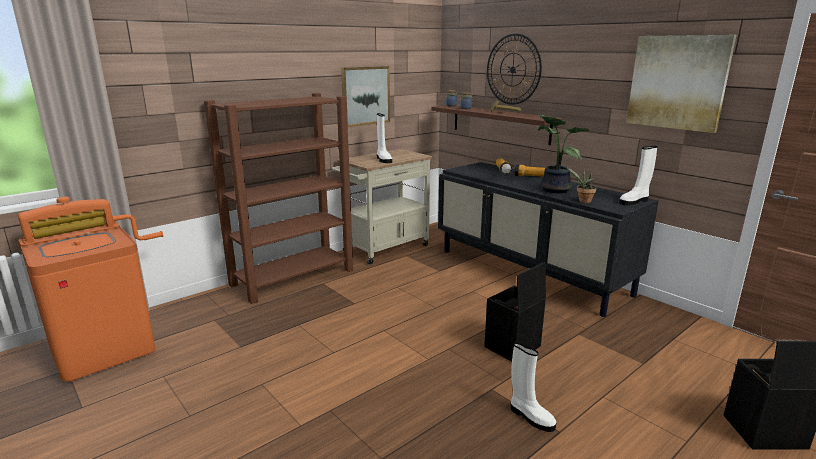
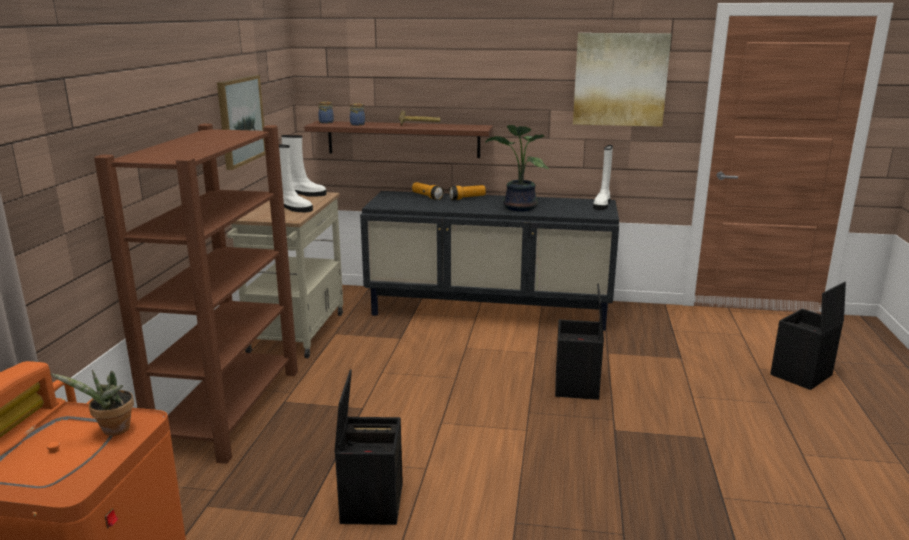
camera: 40 degrees left, 0 degrees up
wall clock [487,34,542,105] -> none
white boot [511,343,557,432] -> white boot moved to [281,135,327,197]
potted plant [566,167,596,203] -> potted plant moved to [50,370,134,436]
none -> black storage box [335,369,403,525]

